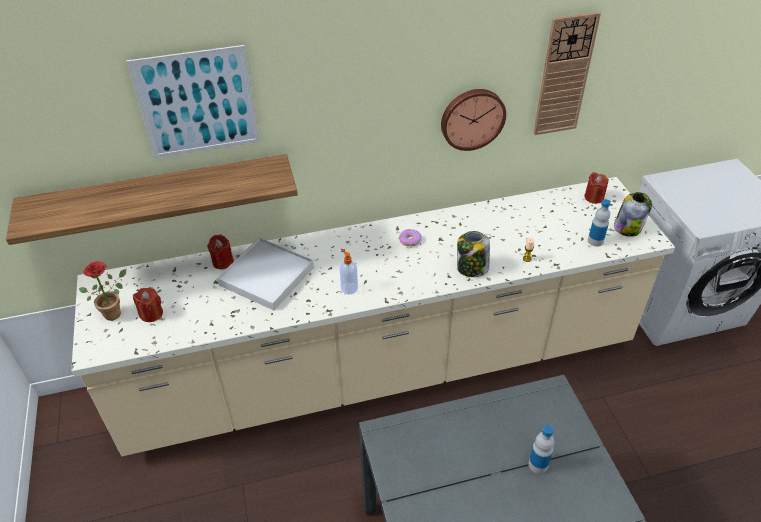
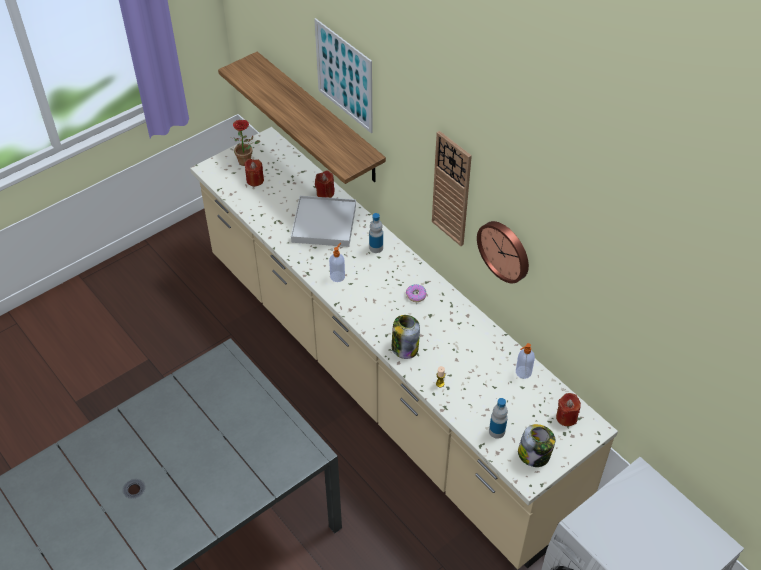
camera: 65 degrees right, 5 degrees up
bottle [528,425,554,474] -> bottle moved to [369,213,383,253]
wall clock [533,12,601,135] -> wall clock moved to [432,131,472,246]
none -> soap dispenser [516,343,535,379]

